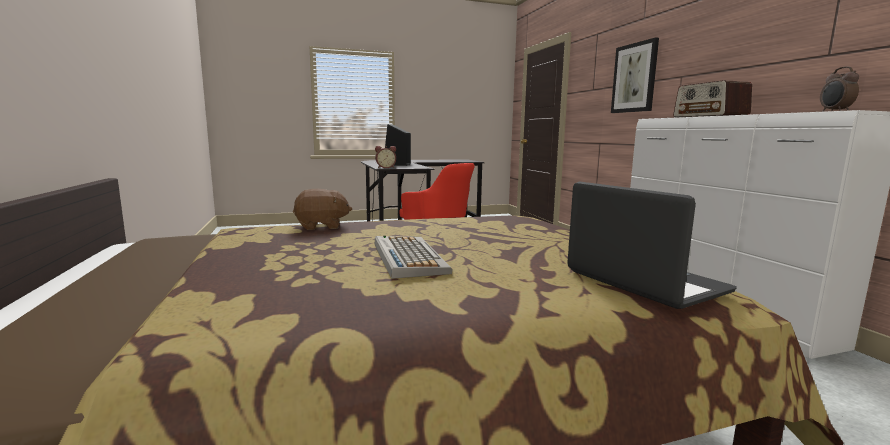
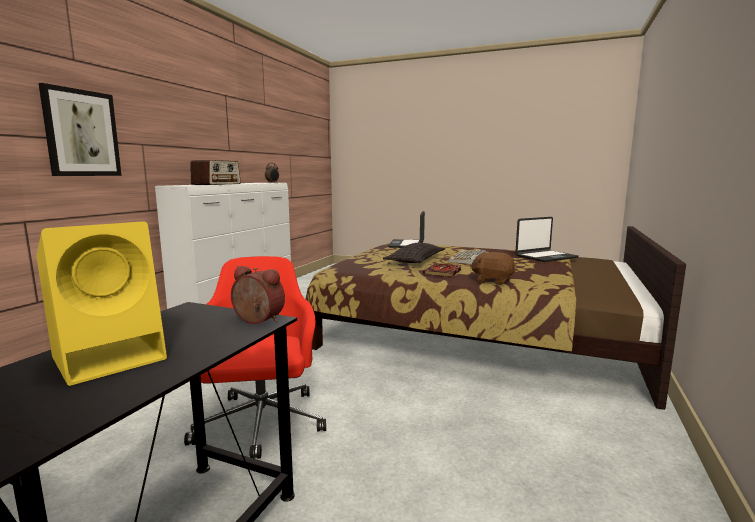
camera: 140 degrees left, 0 degrees up
black speaker [385,124,411,166] -> yellow speaker [36,221,167,386]
none -> pillow [383,243,446,263]
none -> book [423,263,462,277]
none -> laptop [515,217,579,262]

